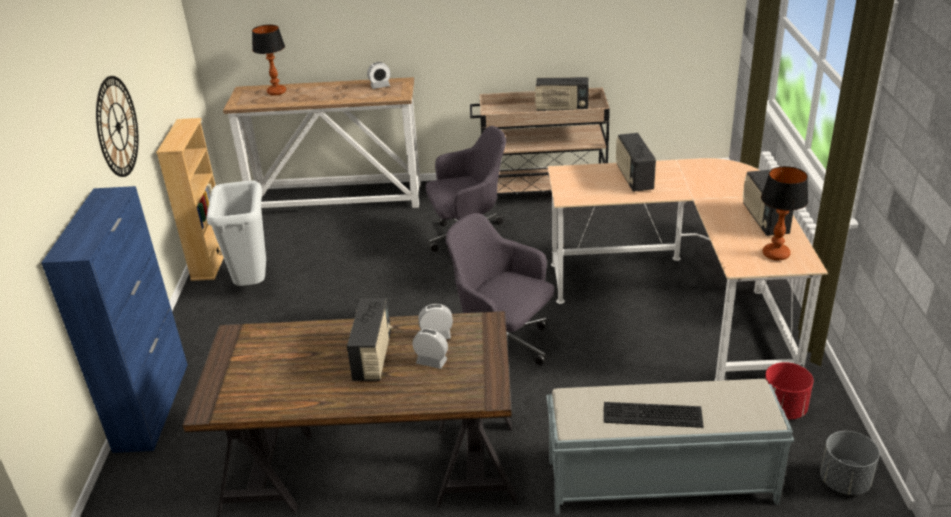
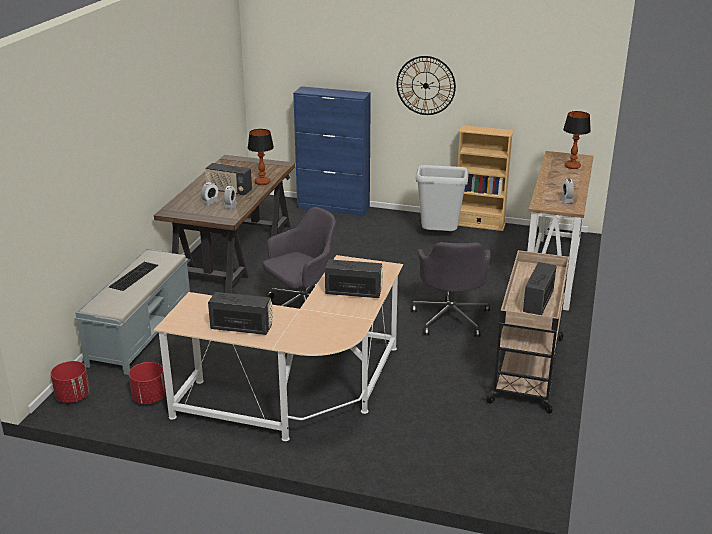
camera: 105 degrees right, 5 degrees down
table lamp [761,166,808,260] -> table lamp moved to [248,129,274,185]
grey planter [820,431,880,495] -> red planter [51,361,90,403]

